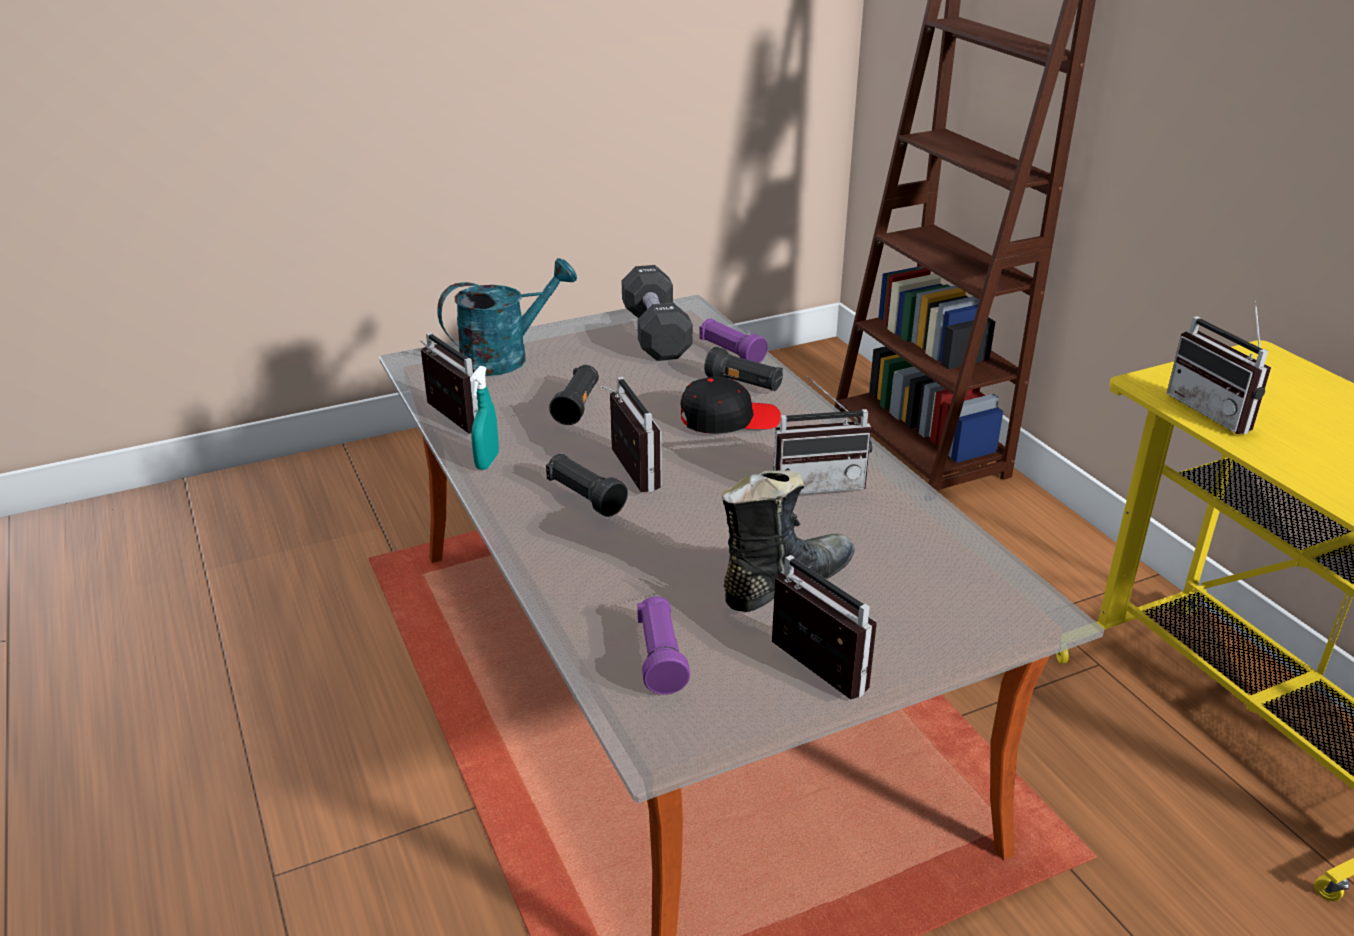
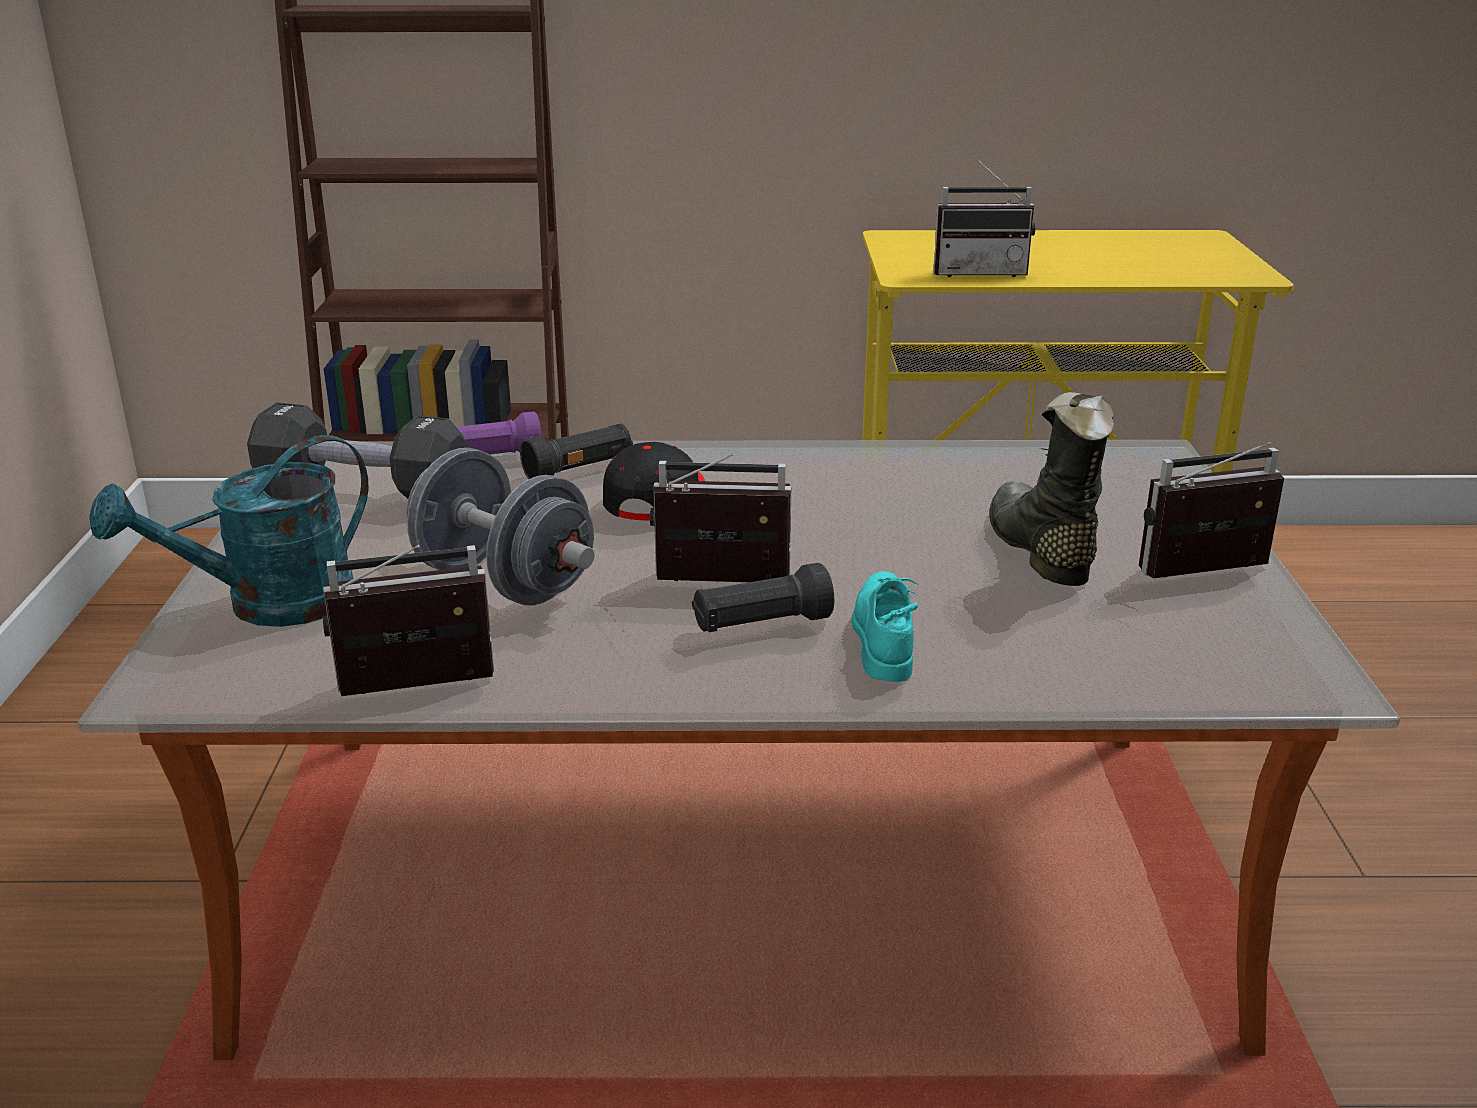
camera: 65 degrees left, 5 degrees down
turquoise watering can [437,258,577,376] -> turquoise watering can turned 120 degrees counterclockwise [89,435,369,627]
turquoise spray bottle [470,366,499,470] -> none
black flashlight [549,365,599,425] -> grey dumbbell [406,448,594,605]
purple flashlight [637,596,690,695] -> none
radio [773,376,872,494] -> none
none -> turquoise shoe [851,571,918,682]

